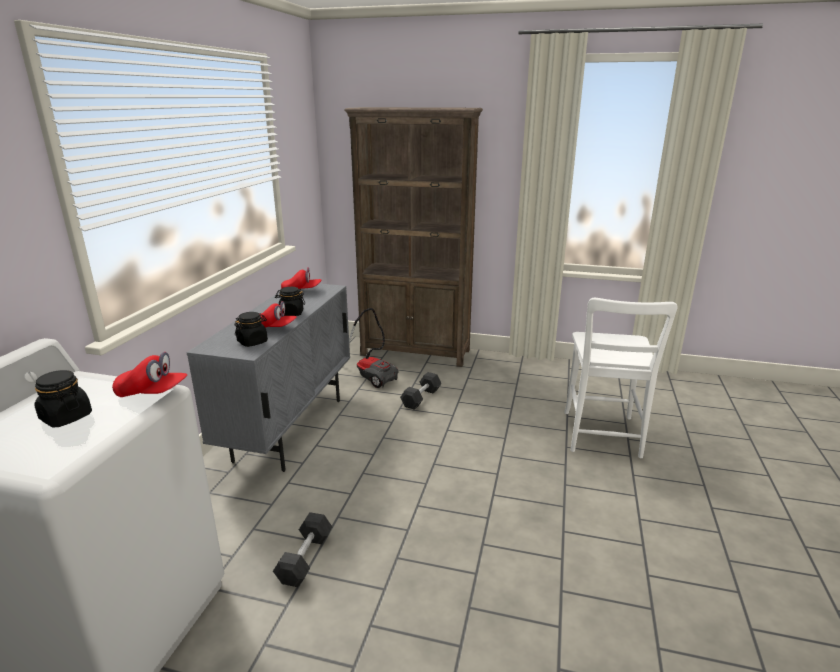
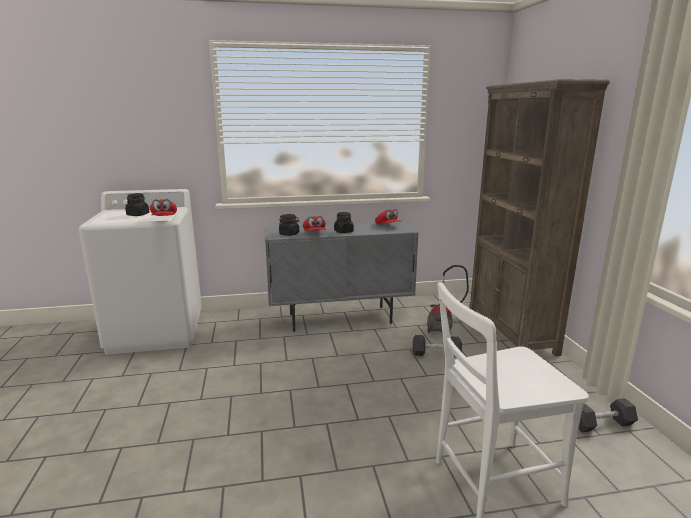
camera: 65 degrees right, 5 degrees down
black dumbbell [273,512,332,587] -> black dumbbell moved to [578,398,638,432]

